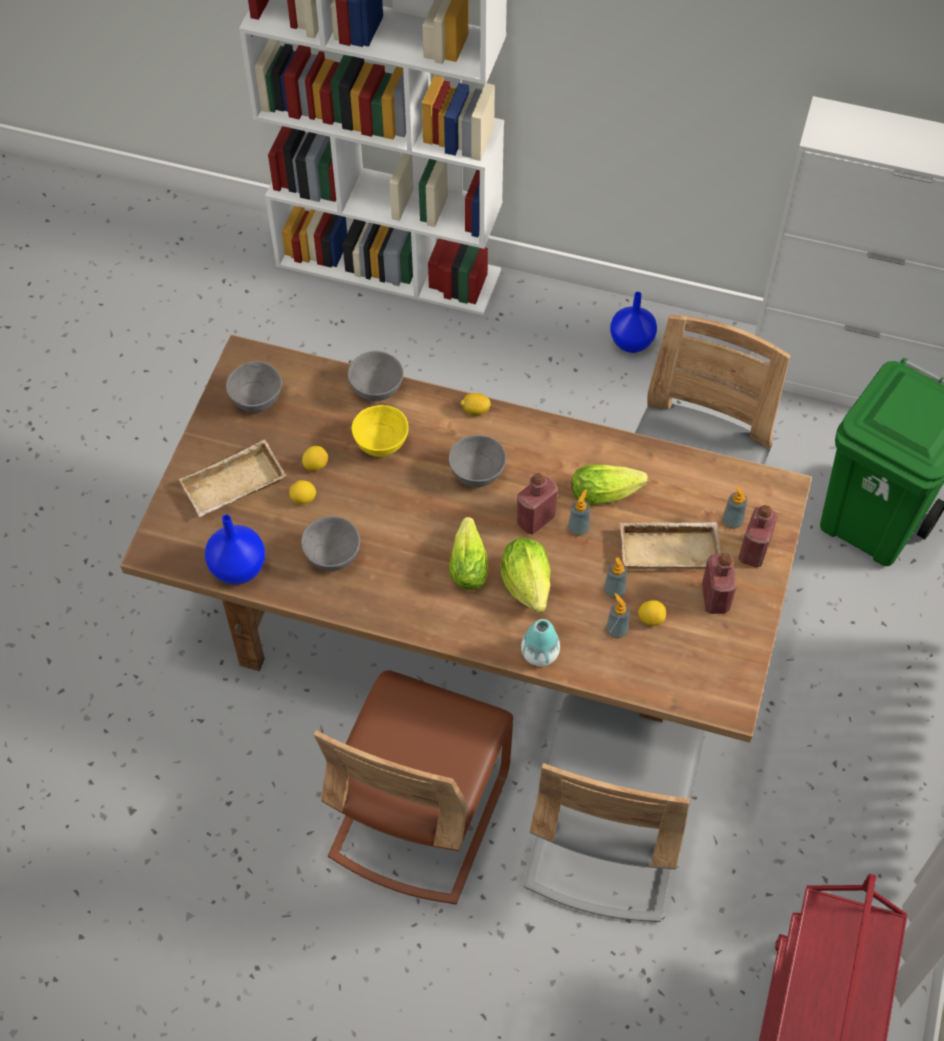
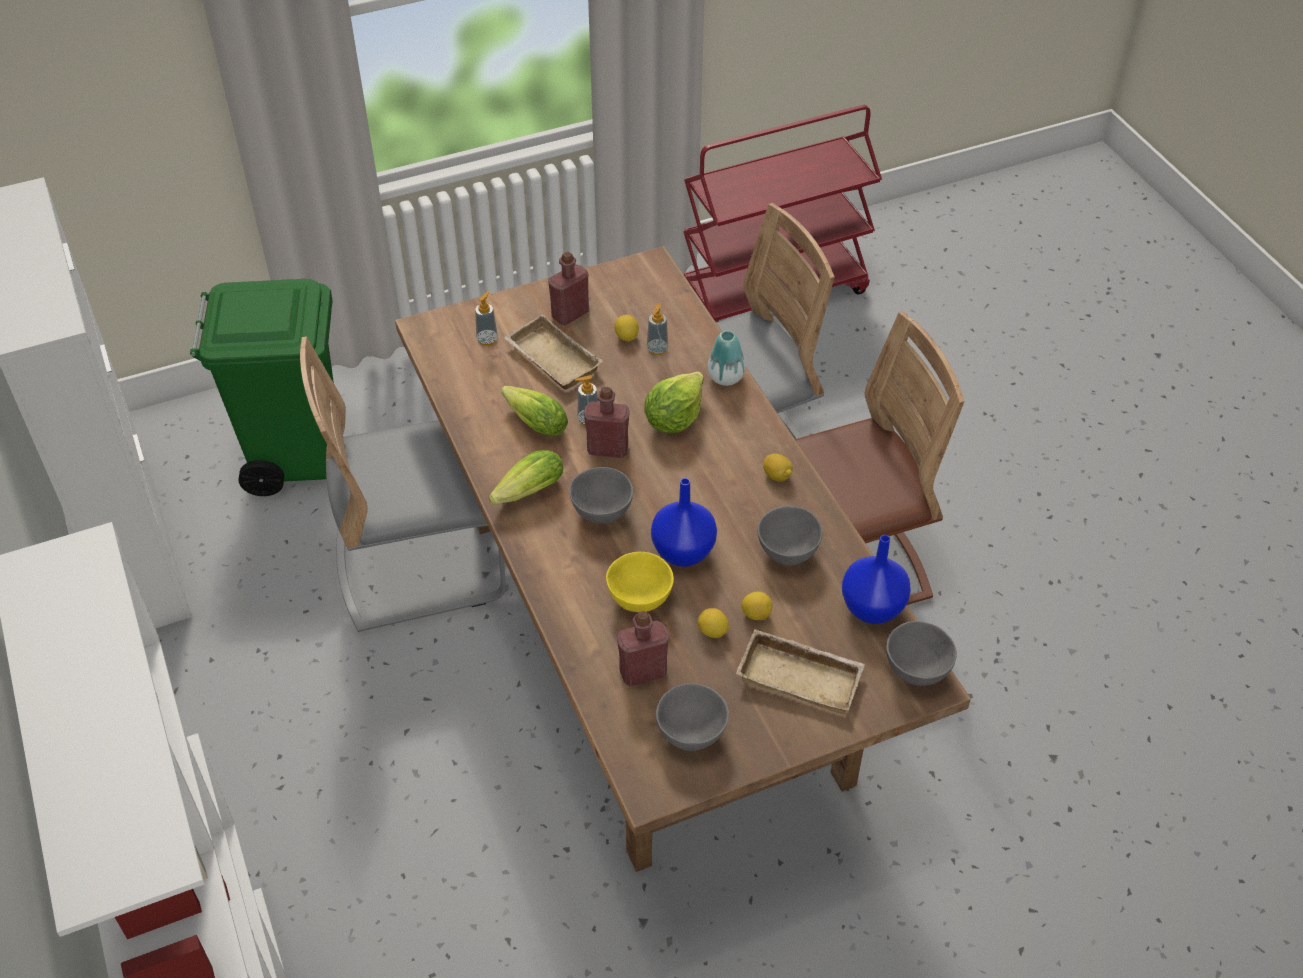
camera: 130 degrees left, 10 degrees down
grey bowl [348,351,403,402] -> grey bowl moved to [886,621,957,686]
lettuce [449,517,488,590] -> lettuce moved to [489,450,563,504]
lemon [461,393,491,415] -> lemon moved to [763,454,793,481]
soap dispenser [604,557,627,599] -> none
blue vase [610,292,657,353] -> blue vase moved to [651,478,717,567]
red bottle [738,505,778,567] -> red bottle moved to [617,611,669,686]

